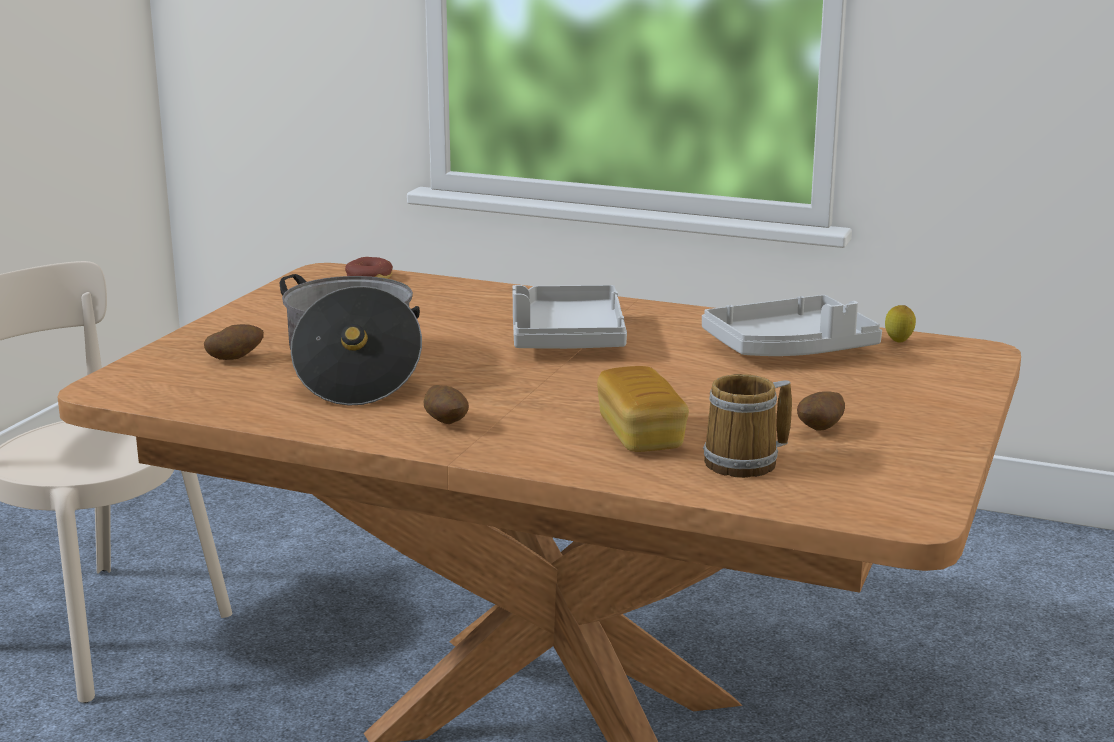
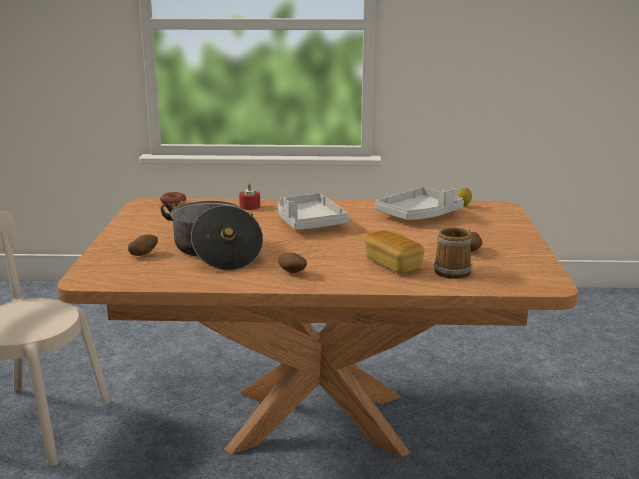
camera: 20 degrees left, 0 degrees up
none -> red candle [239,183,260,210]

